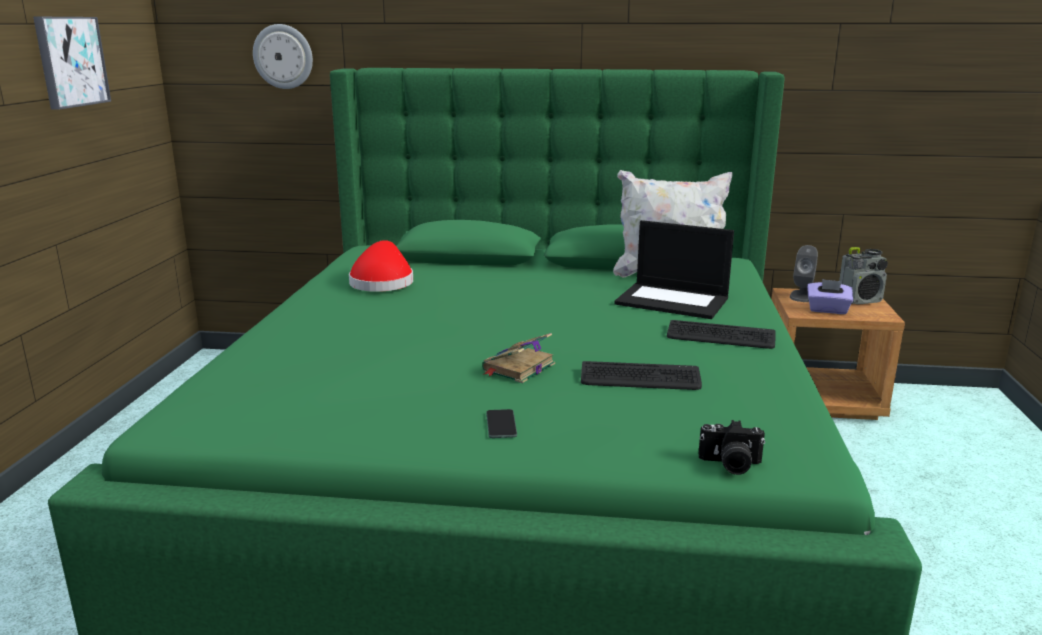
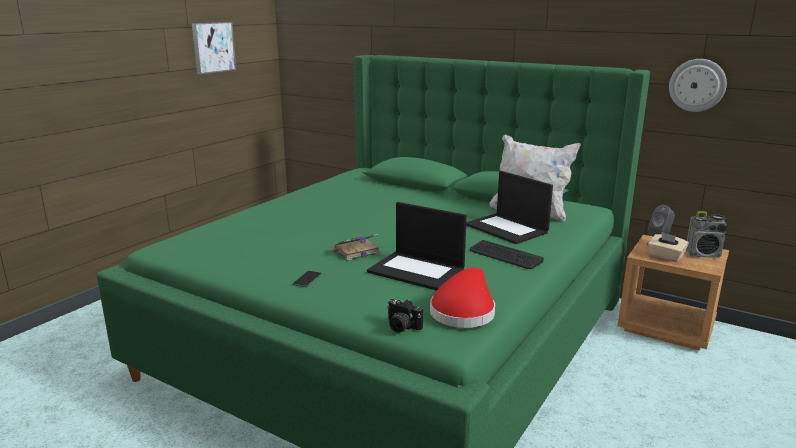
camera: 25 degrees right, 0 degrees up
wall clock [253,24,313,89] -> wall clock moved to [669,59,727,112]
red hat [349,240,413,292] -> red hat moved to [430,267,495,328]
keyboard [581,361,702,390] -> laptop [367,202,467,291]
purple tissue box [807,279,853,314] -> beige tissue box [648,232,689,262]

